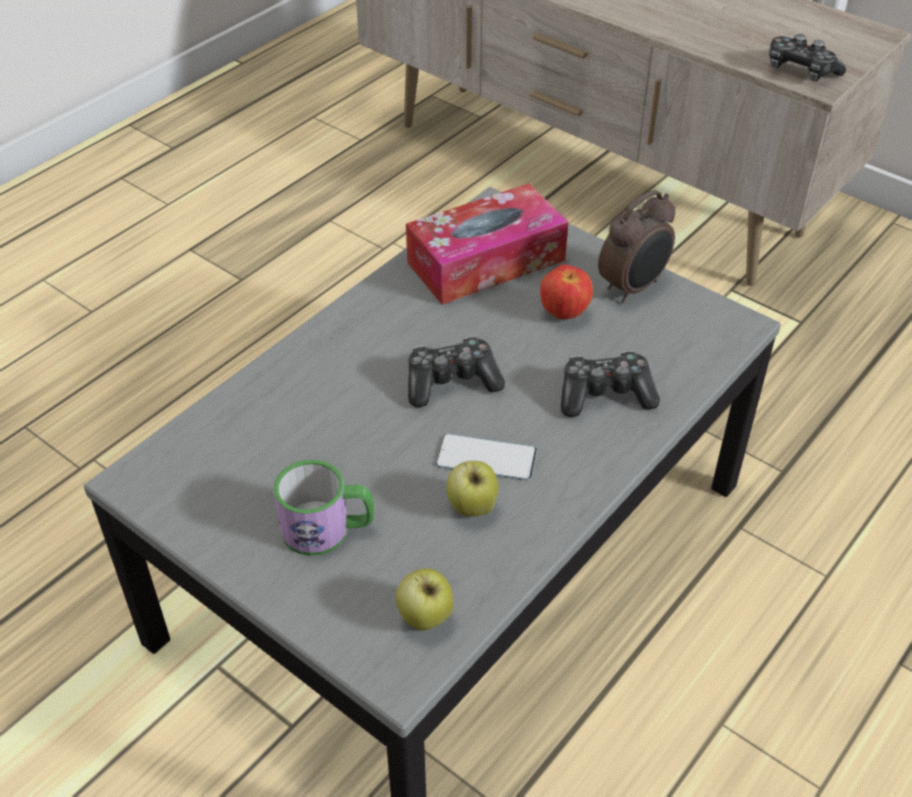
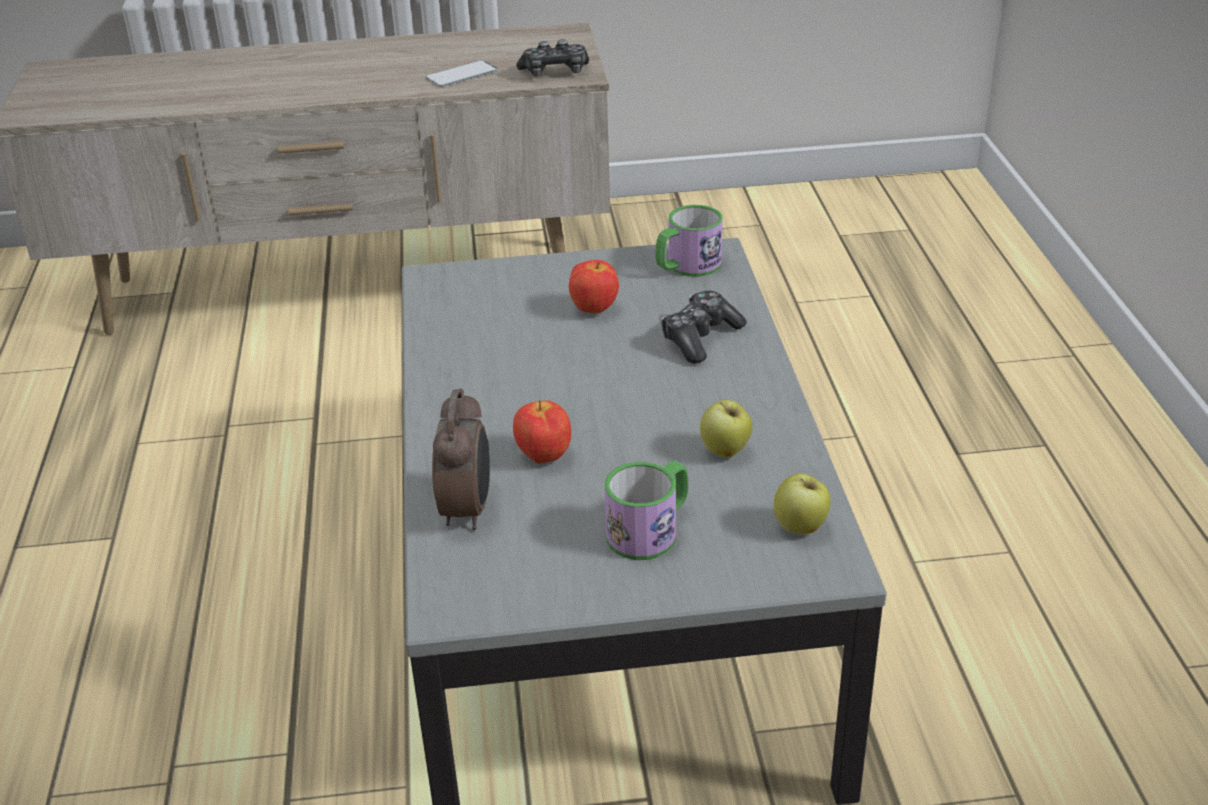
camera: 45 degrees left, 10 degrees down
tissue box [406,183,568,305] -> none
game controller [408,337,505,407] -> none
phone [436,434,537,480] -> phone moved to [426,60,498,87]
alarm clock [598,190,675,303] -> alarm clock moved to [432,388,490,530]
none -> apple [513,400,571,464]
none -> mug [655,205,723,277]

